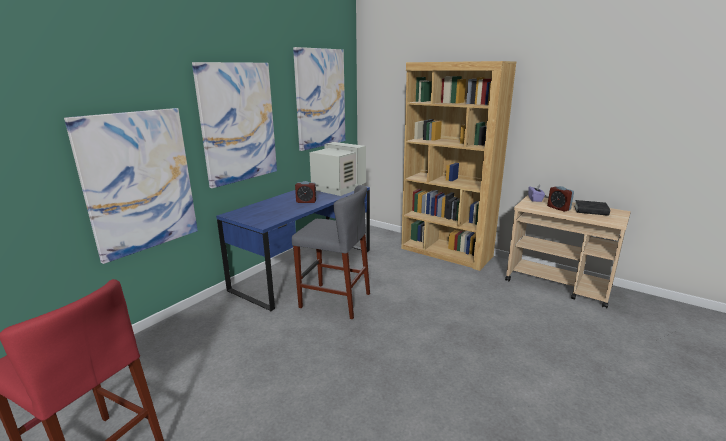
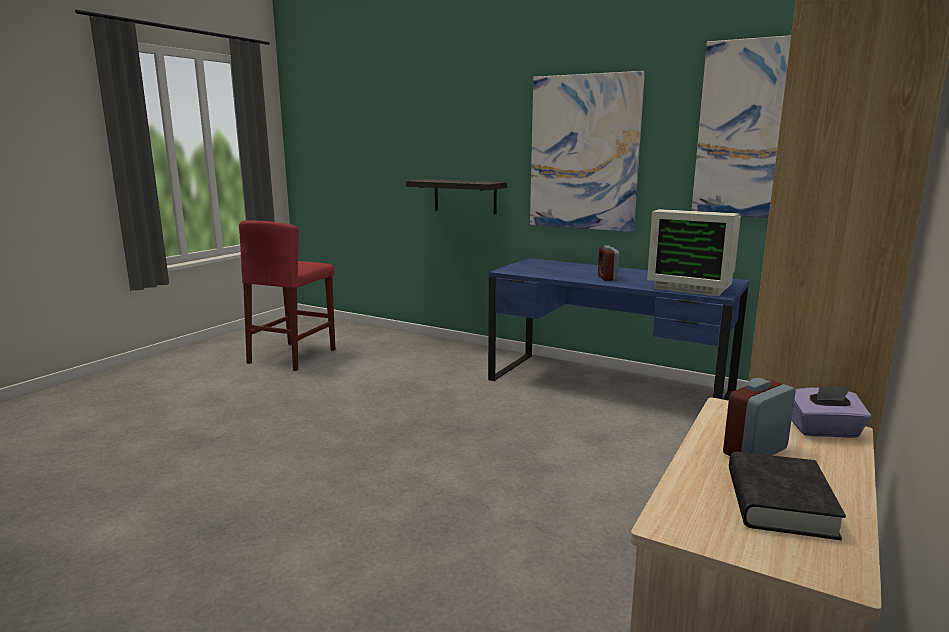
camera: 85 degrees right, 5 degrees down
picture [64,108,198,264] -> shelf [406,179,507,214]
grey stool [292,185,370,319] -> none
monitor [309,142,366,196] -> monitor turned 90 degrees clockwise [647,209,741,297]

